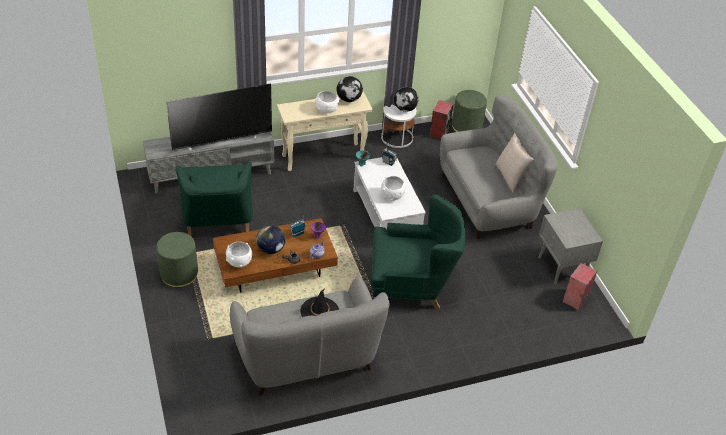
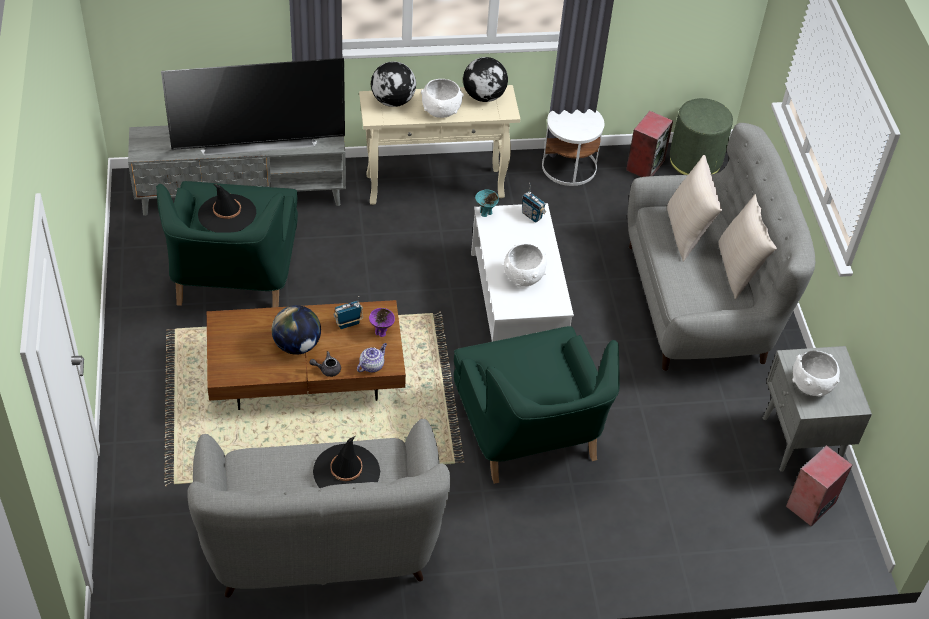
camera: 10 degrees right, 5 degrees up
green ottoman [156,232,198,288] -> none
white bowl [226,242,253,267] -> white bowl moved to [792,350,840,397]
green armchair [371,194,465,308] -> green armchair turned 60 degrees clockwise [454,326,620,484]
globe [394,87,419,112] -> globe moved to [371,61,416,107]
none -> black hat [198,184,256,233]
none -> beige pillow [667,155,722,262]

